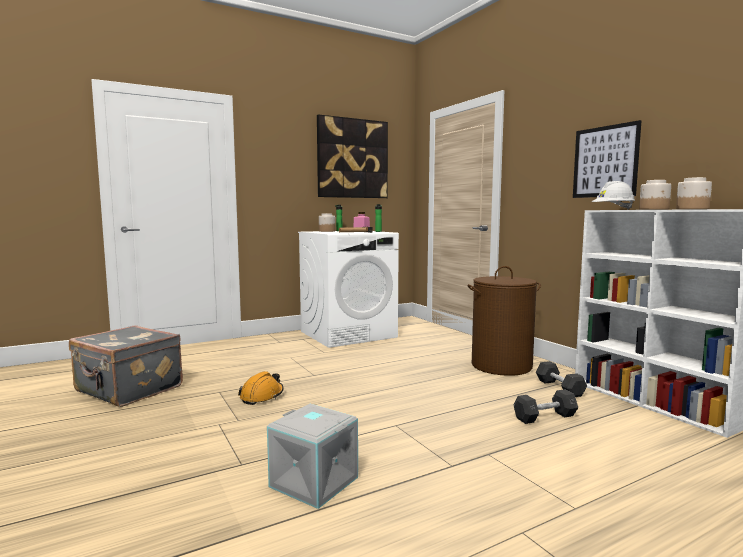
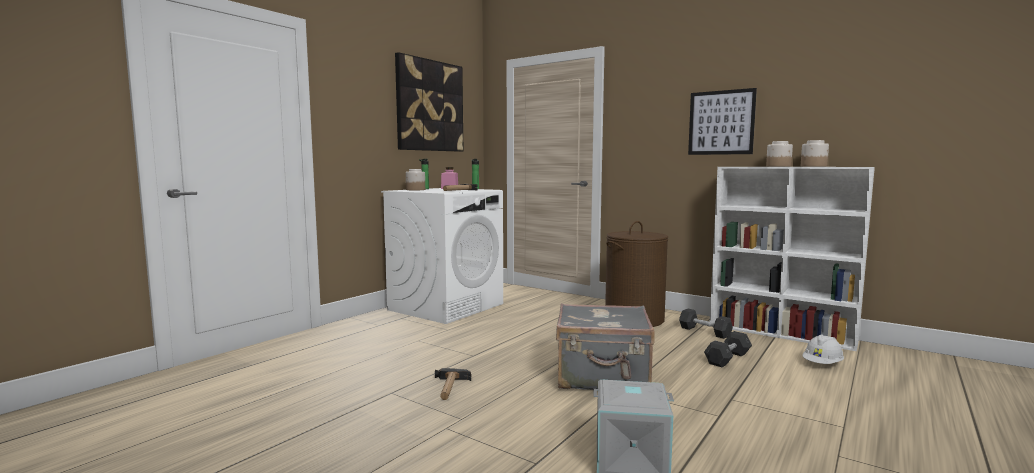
camera: 25 degrees left, 0 degrees up
grey suitcase [69,325,183,407] -> grey suitcase moved to [556,303,655,390]
orange hard hat [238,371,284,405] -> hammer [435,368,471,400]
white hard hat [592,181,635,210] -> white hard hat moved to [802,334,844,364]

